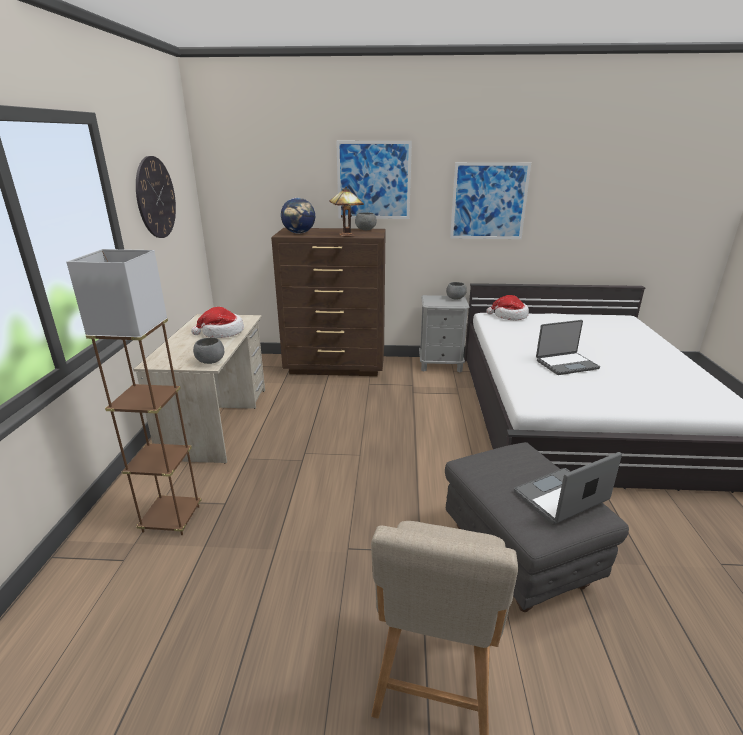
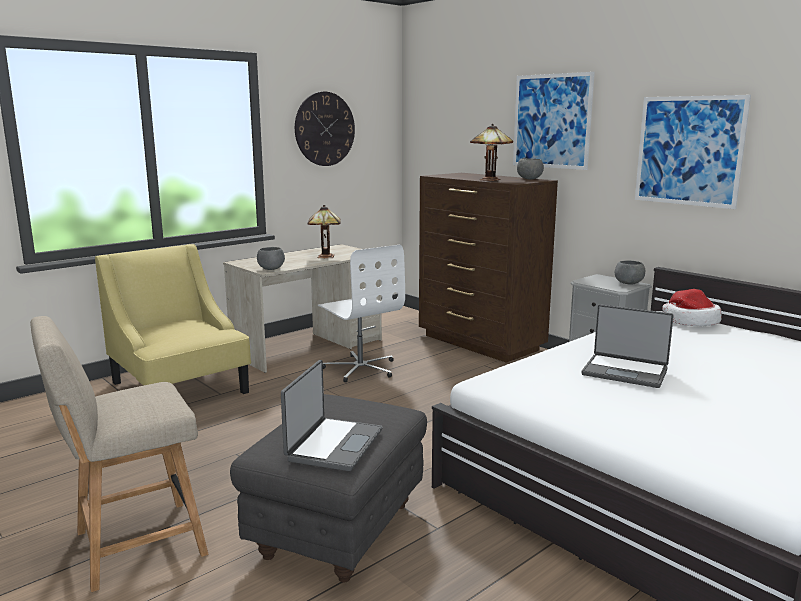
camera: 45 degrees right, 10 degrees down
brown floor lamp [66,249,201,535] -> yellow armchair [95,244,251,394]
hat [191,307,244,338] -> table lamp [307,205,341,258]
globe [281,198,315,234] -> none
laptop [514,452,622,525] -> laptop turned 90 degrees clockwise [281,360,382,471]
none -> white office chair [318,245,405,382]

